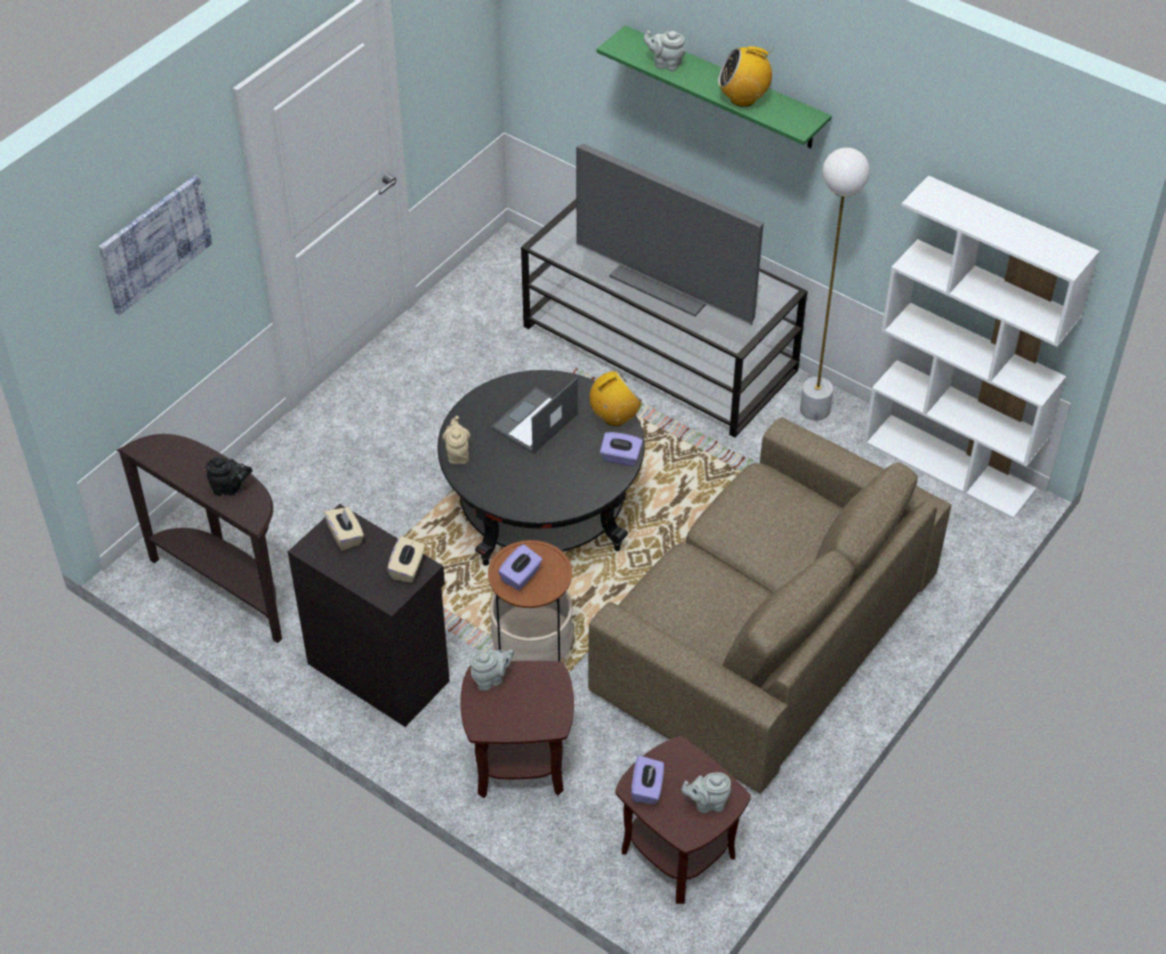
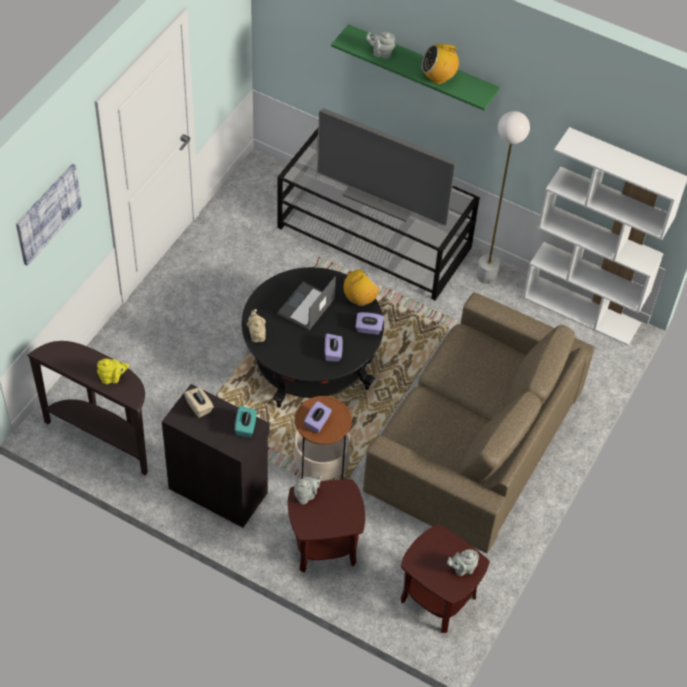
camera: 10 degrees left, 5 degrees up
black teapot [206,458,252,496] -> yellow teapot [97,359,129,384]
beige tissue box [387,536,425,583] -> turquoise tissue box [235,406,257,437]
purple tissue box [631,756,664,804] -> purple tissue box moved to [325,334,343,362]

